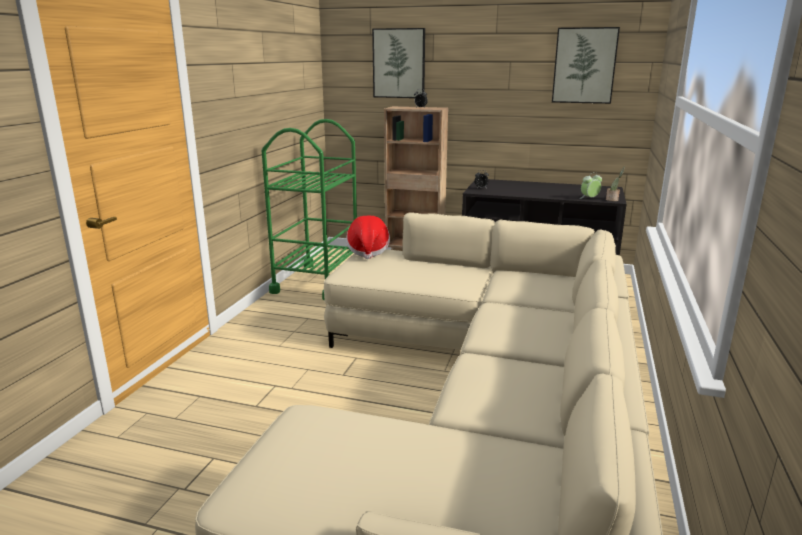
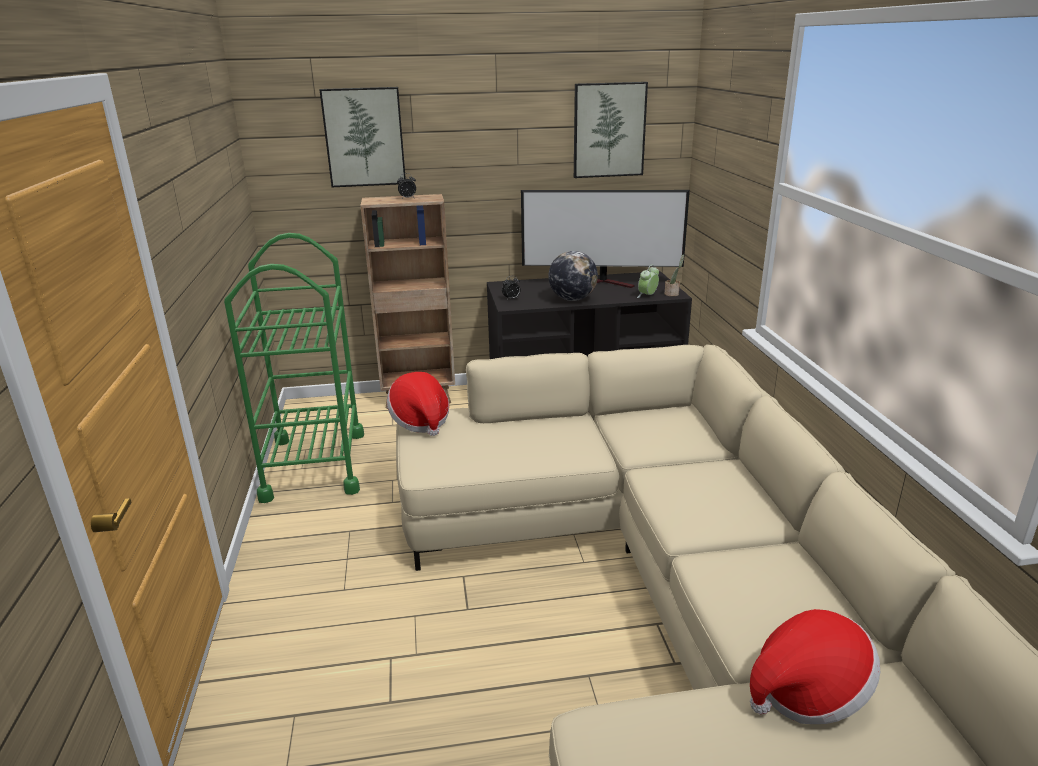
camera: 25 degrees left, 5 degrees up
none -> television [521,190,690,288]
none -> globe [548,251,598,301]
none -> hat [750,609,880,724]

